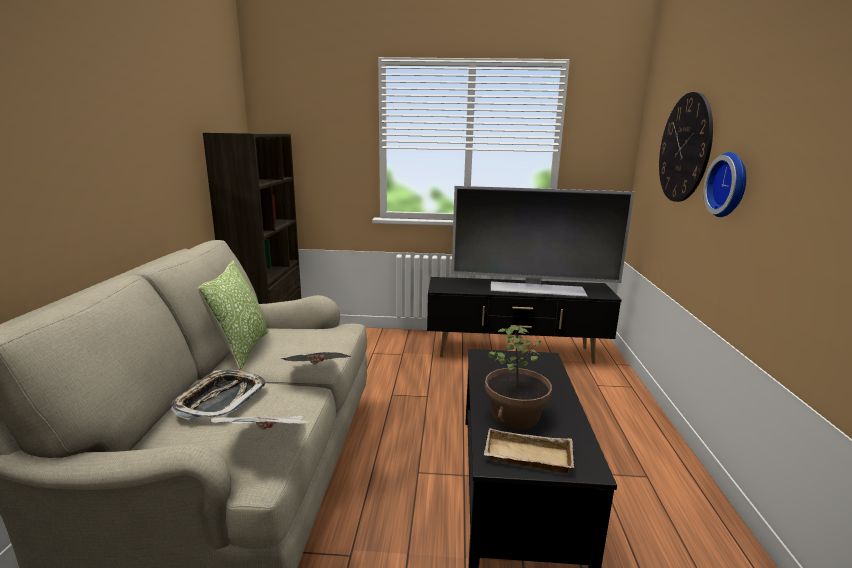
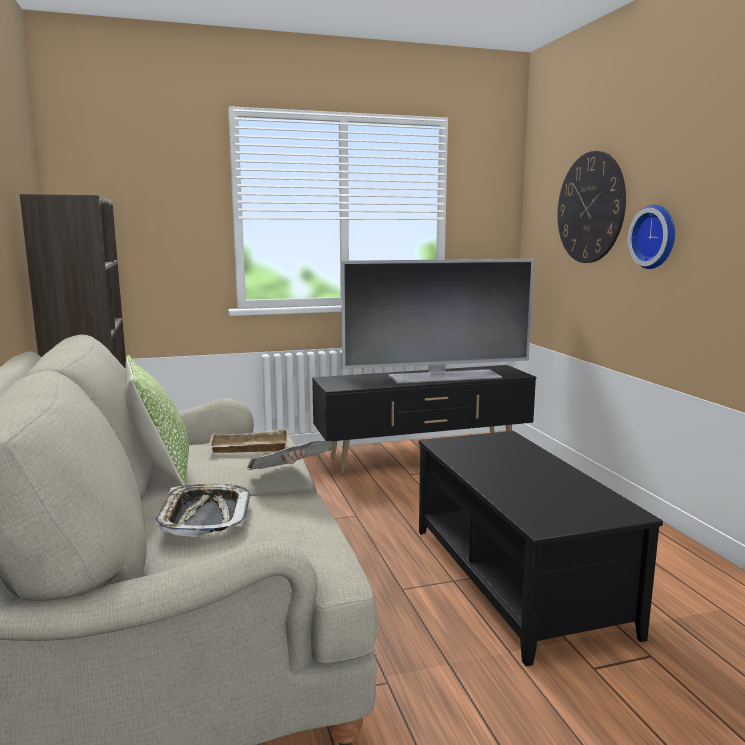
camera: 20 degrees left, 5 degrees down
newspaper [211,416,310,430] -> none
beige tray [484,428,574,473] -> beige tray moved to [207,429,289,453]
potted plant [485,326,552,429] -> none

